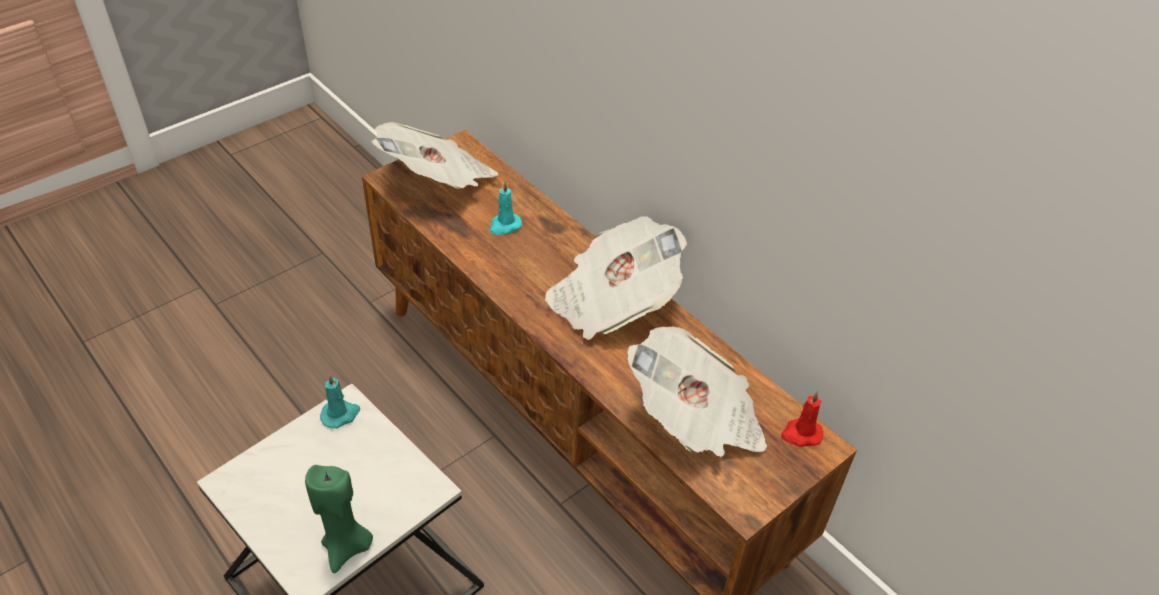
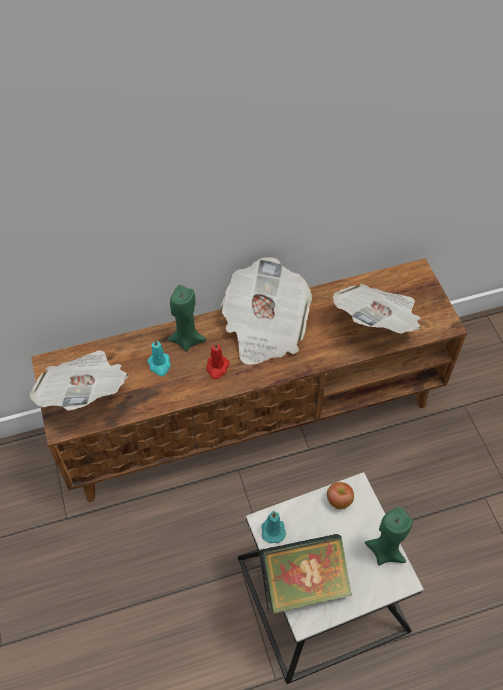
camera: 65 degrees left, 10 degrees up
red candle [781,392,823,447] -> red candle moved to [206,343,230,379]
none -> green candle [168,285,207,352]
none -> book [259,534,352,614]
none -> apple [327,482,354,509]

